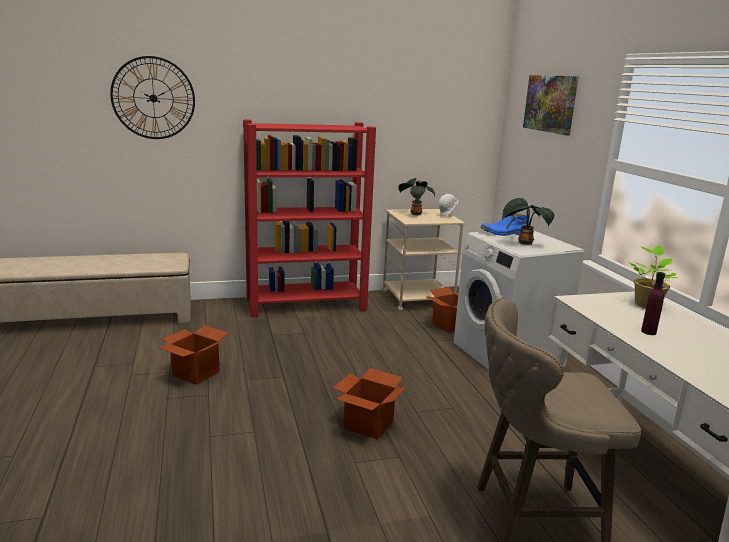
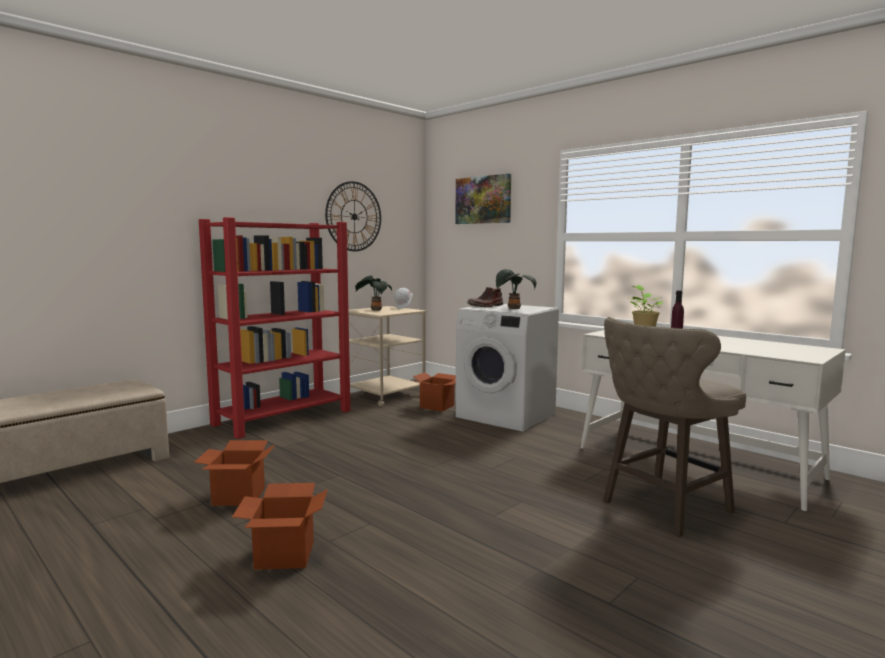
camera: 30 degrees left, 10 degrees down
wall clock [110,56,195,139] -> wall clock moved to [325,181,381,251]
cardboard box [333,368,407,440] -> cardboard box moved to [232,483,328,570]
blue boot [480,214,527,236] -> brown boot [467,287,504,307]

